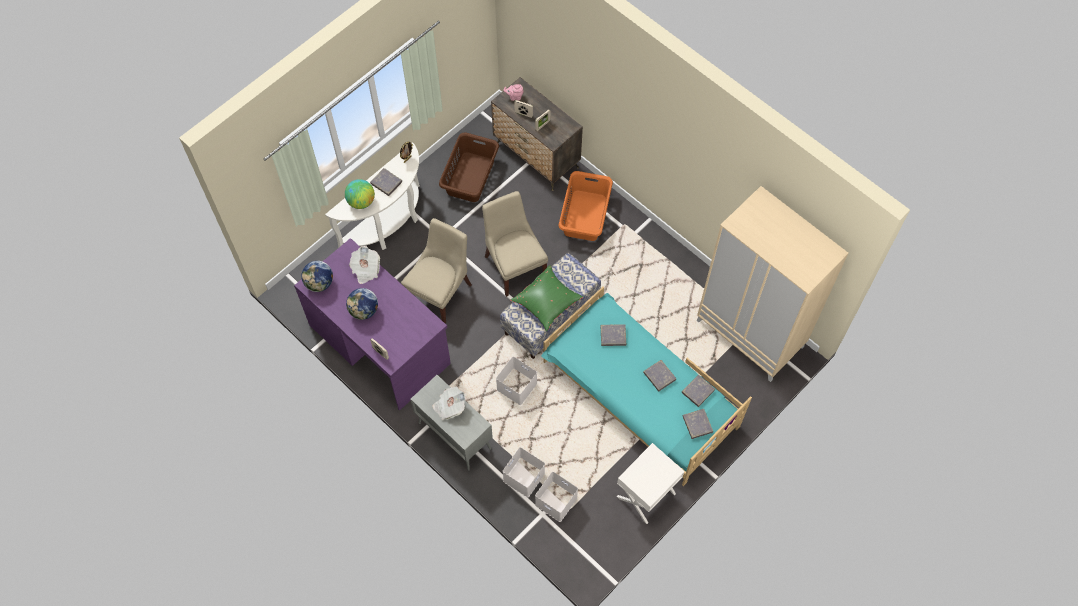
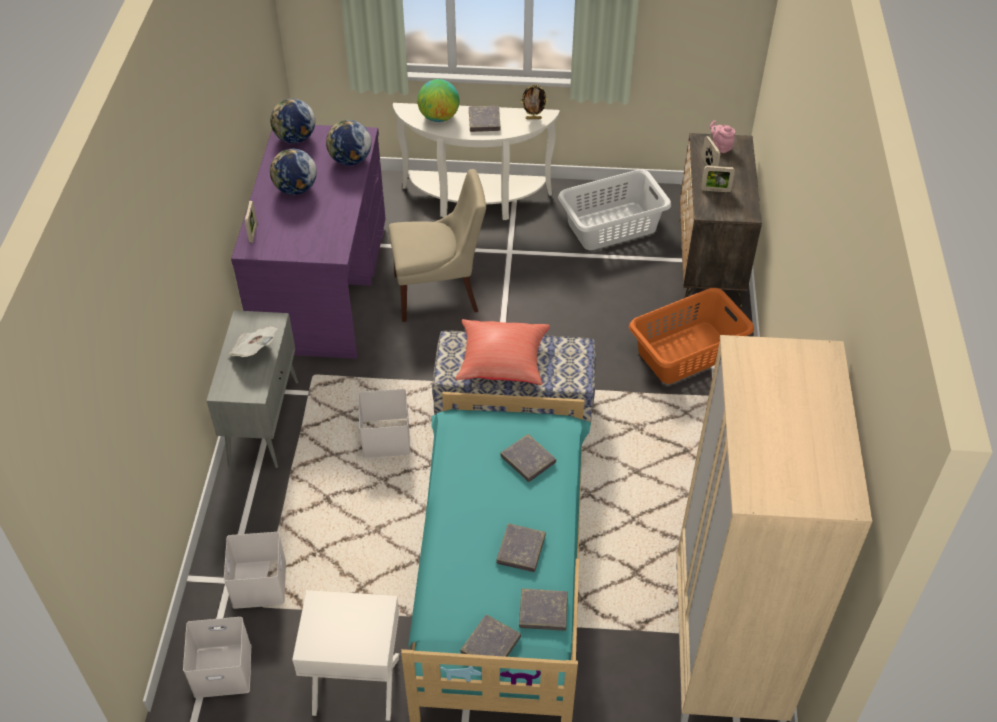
camera: 50 degrees right, 15 degrees down
newspaper [349,246,380,284] -> globe [326,120,372,165]
brown laundry basket [439,132,499,202] -> white laundry basket [558,170,671,250]
beige chair [482,191,548,297] -> none
white storage box [503,447,545,498] -> white storage box moved to [183,617,251,698]
green pillow [511,265,583,331] -> red pillow [455,319,550,385]

